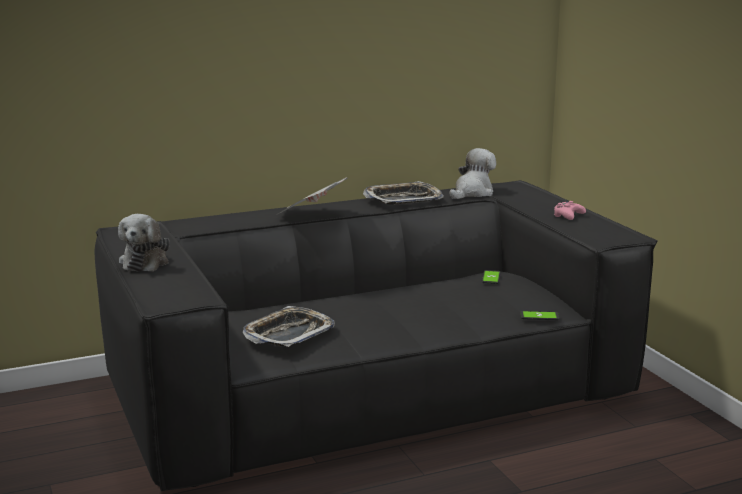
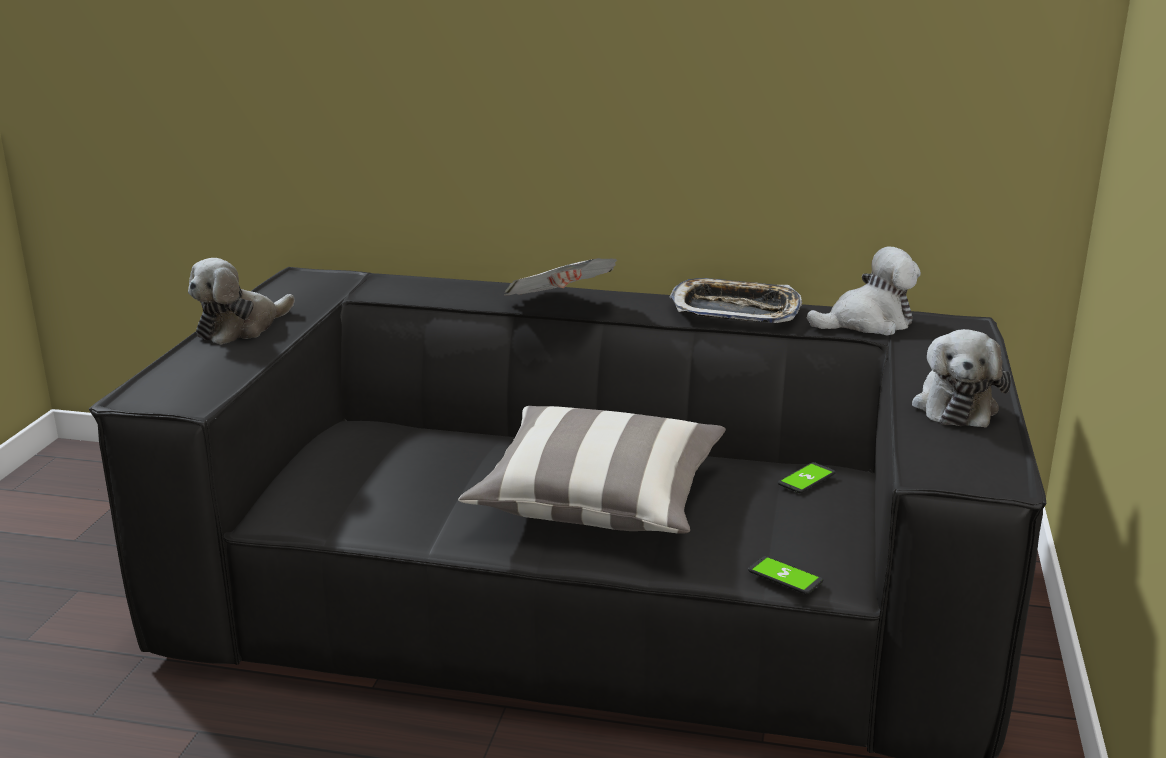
camera: 35 degrees right, 5 degrees up
tray [242,306,335,347] -> none
pink game controller [554,201,586,220] -> plush toy [912,329,1011,428]
none -> pillow [458,406,726,534]

